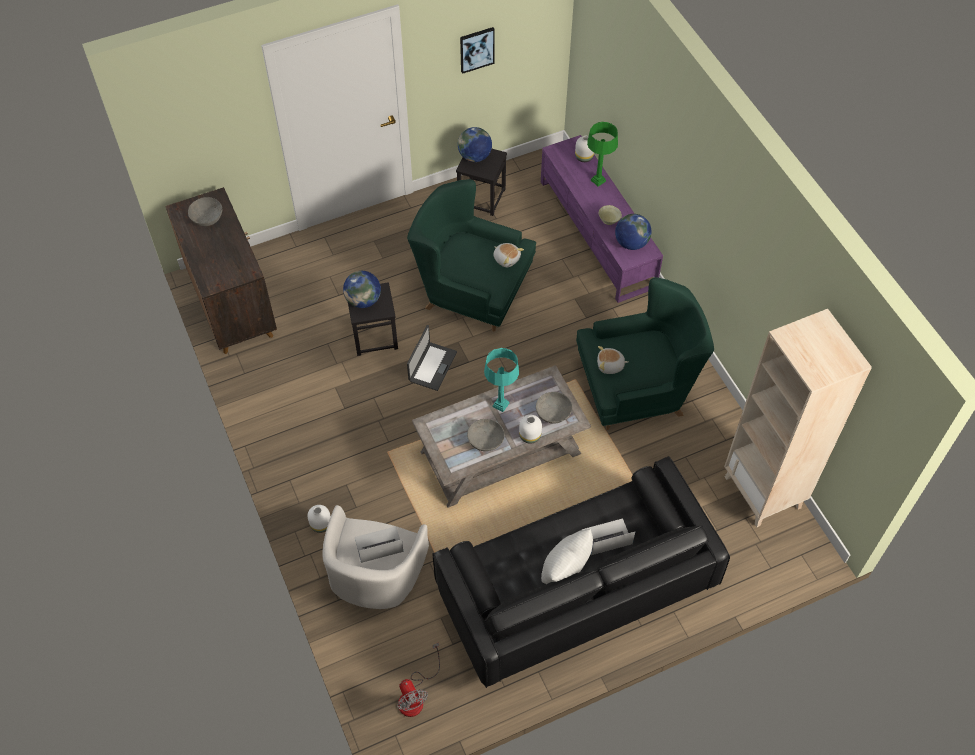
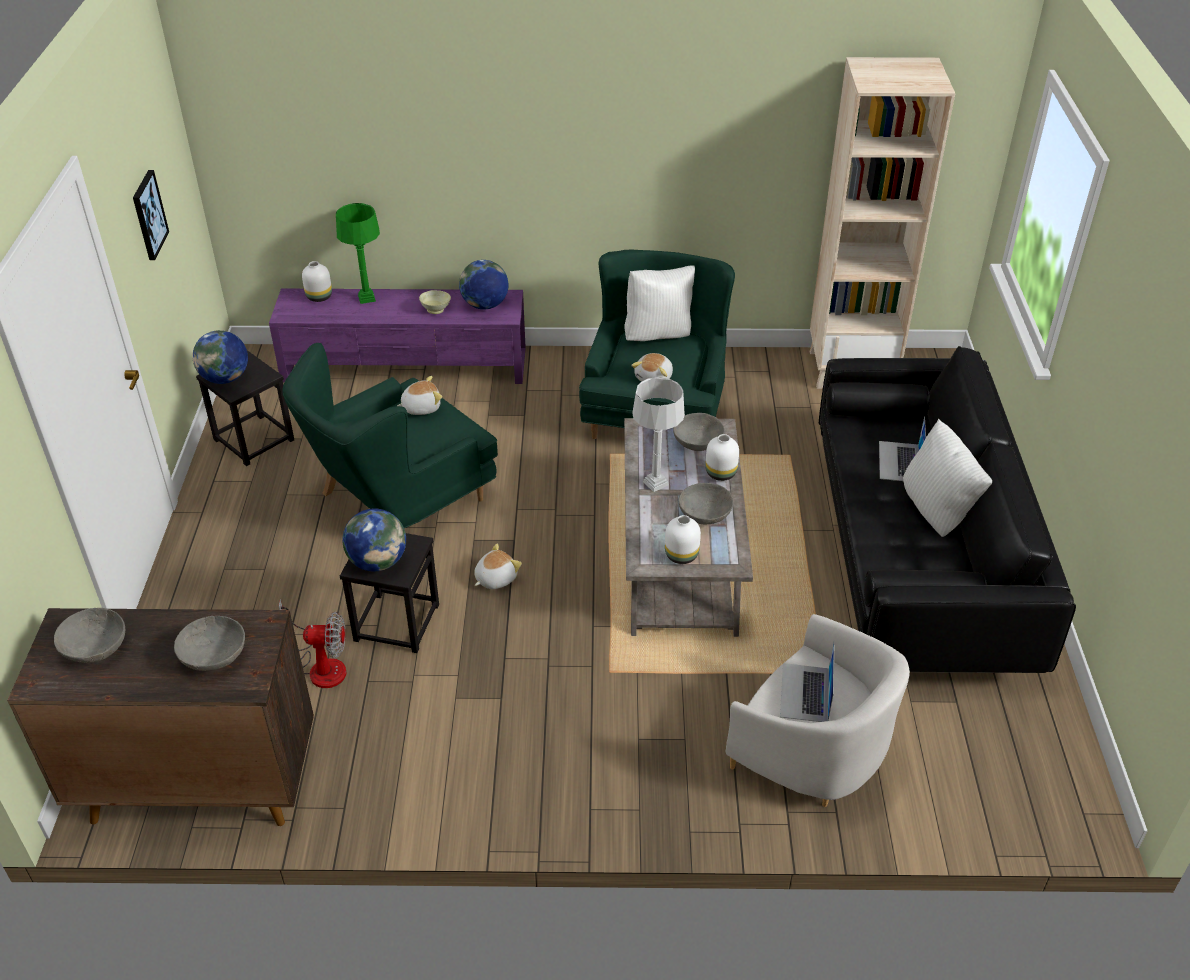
camera: 65 degrees left, 15 degrees down
white vase [308,505,331,533] -> white vase moved to [665,515,701,564]
fan [397,642,440,717] -> fan moved to [279,599,346,688]
laptop [407,325,457,391] -> plush toy [474,544,522,589]
turquoise table lamp [484,348,519,412] -> grey table lamp [632,377,685,492]
none -> grey bowl [174,616,245,671]
none -> white pillow [624,266,695,341]

